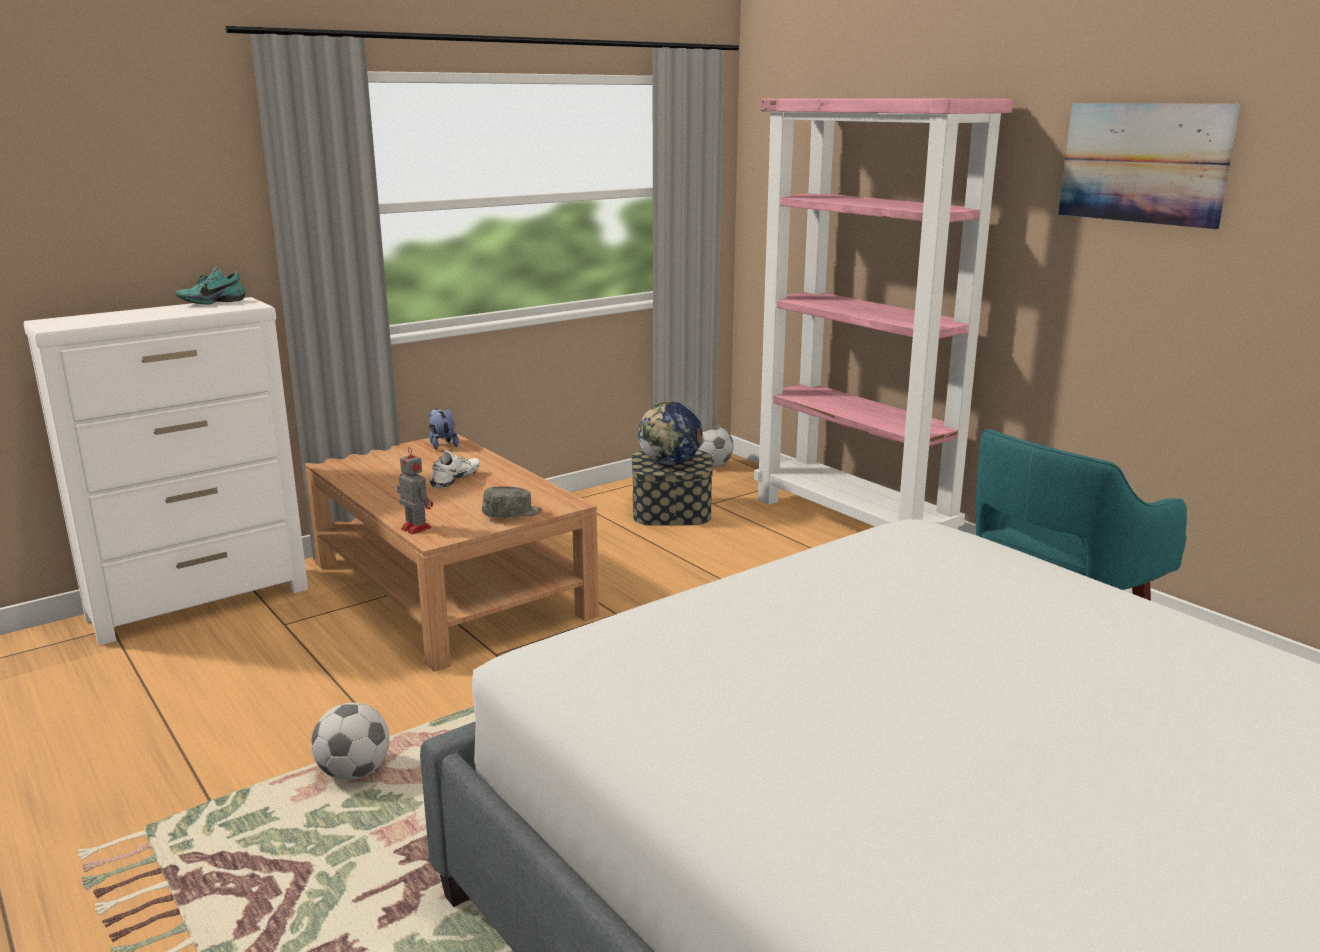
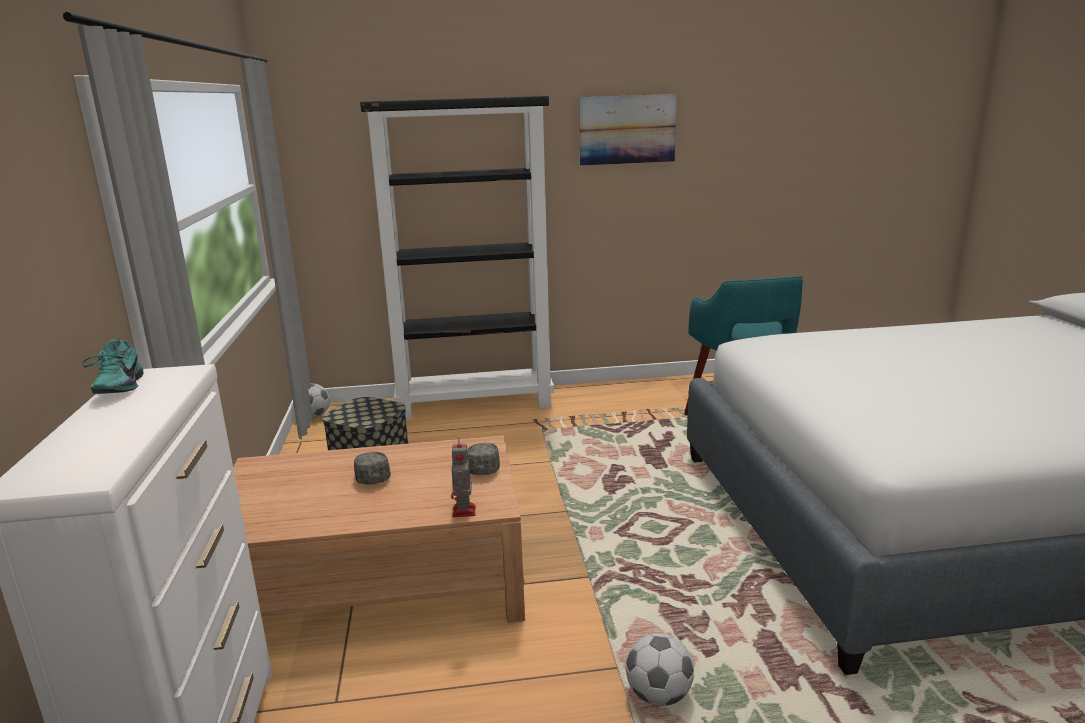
camera: 60 degrees left, 0 degrees up
toy robot [397,447,433,534] -> toy robot turned 75 degrees counterclockwise [451,437,476,517]
plush toy [429,408,459,450] -> none
white shoe [429,450,480,488] -> grey cap [354,452,391,485]
globe [638,401,703,465] -> none
pink bookcase [754,99,1013,530] -> black bookcase [360,96,554,419]

